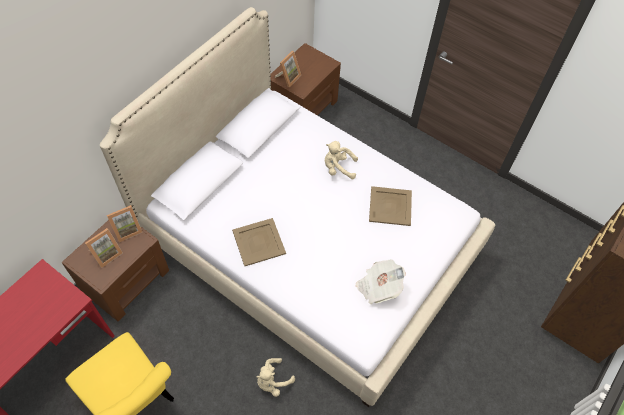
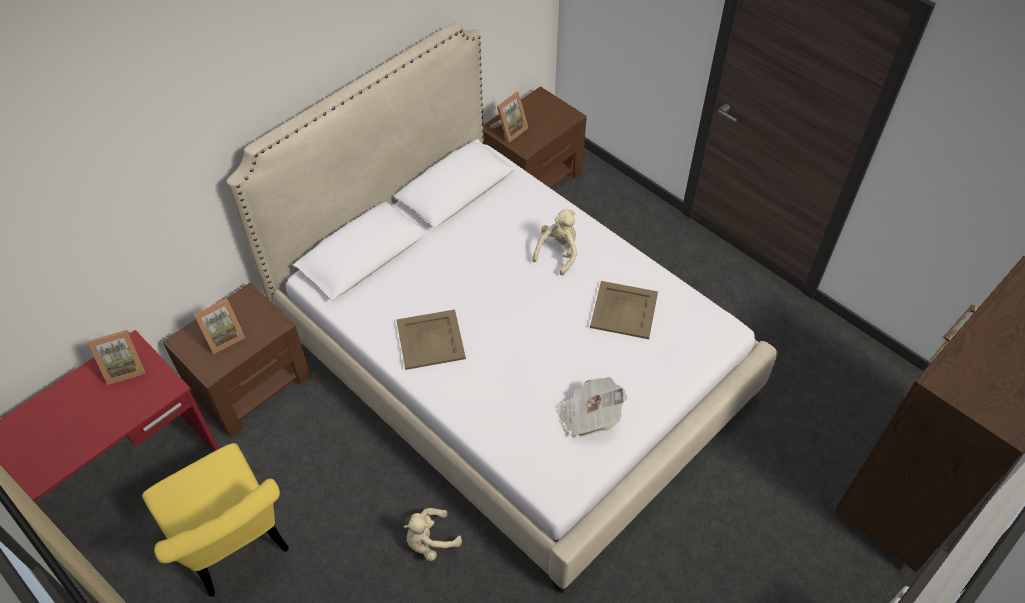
camera: 10 degrees right, 5 degrees down
picture frame [107,205,143,242] -> picture frame moved to [88,330,145,385]
beige plush toy [325,141,358,180] -> beige plush toy turned 105 degrees clockwise [532,209,577,276]

